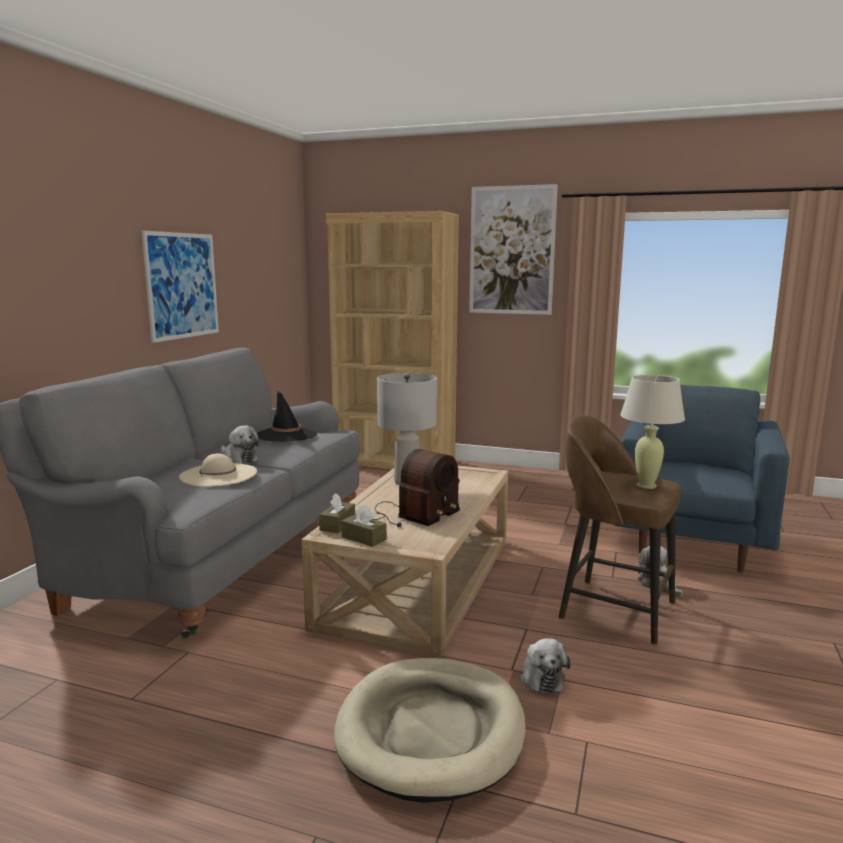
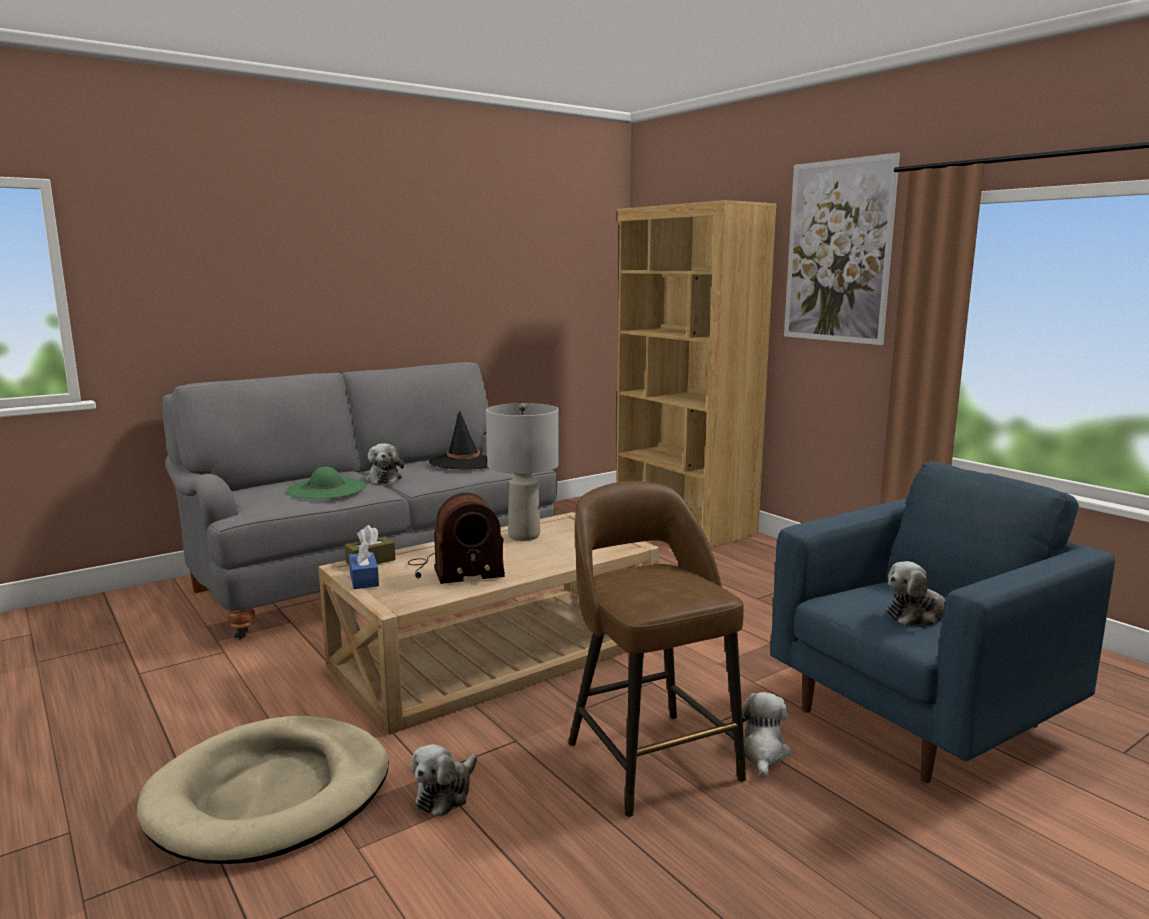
camera: 35 degrees right, 0 degrees up
picture [142,231,219,343] -> none
beige hat [179,453,257,487] -> green hat [286,467,366,499]
brown tissue box [341,505,387,547] -> blue tissue box [349,542,379,589]
beige table lamp [620,375,685,489] -> none
none -> plush toy [886,561,945,626]

